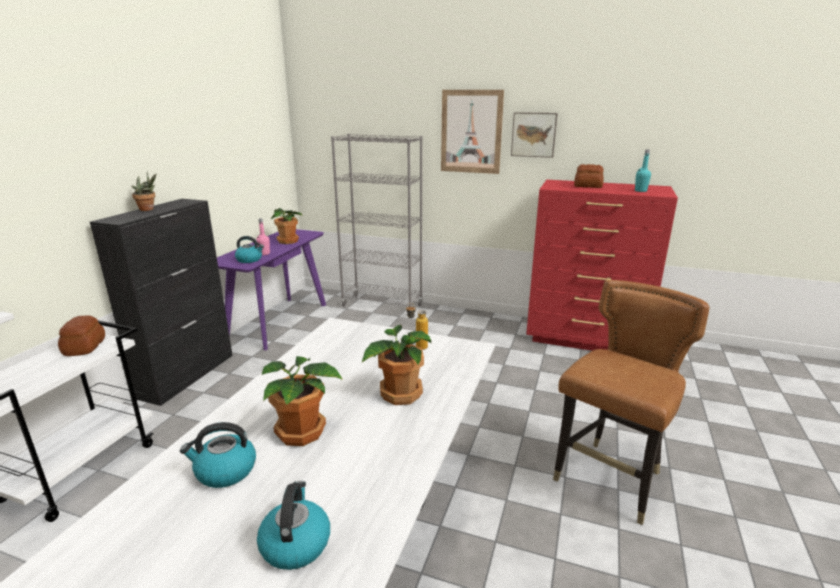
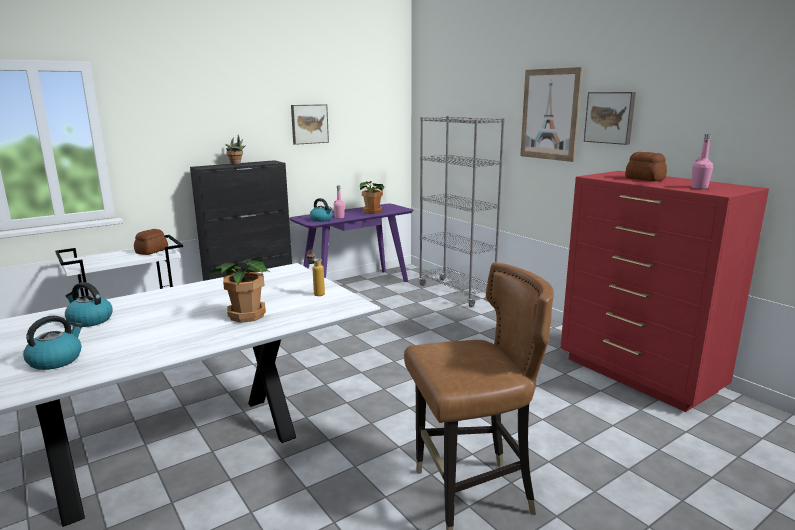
camera: 35 degrees right, 5 degrees down
potted plant [262,356,343,446] -> none
turquoise bottle [635,150,651,192] -> pink bottle [691,134,713,189]
none -> picture [291,104,329,145]

